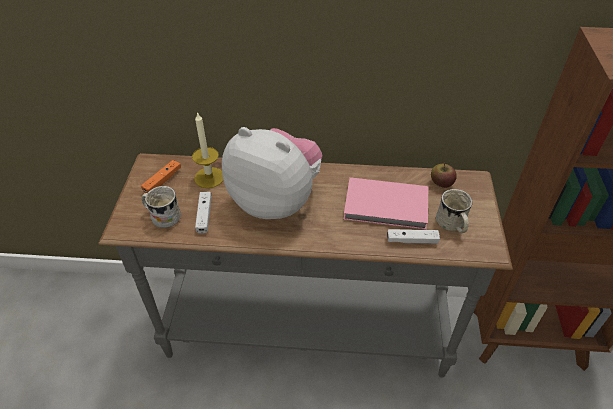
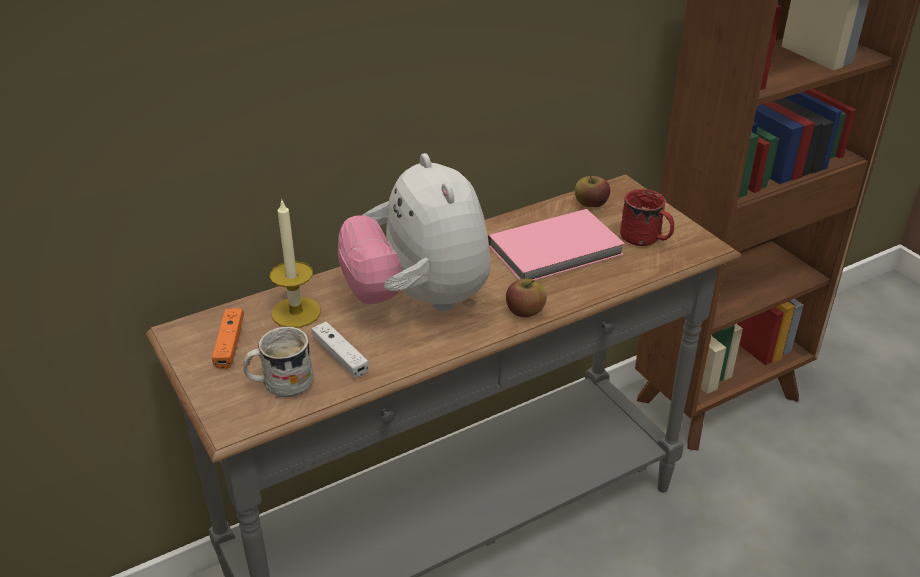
camera: 35 degrees left, 10 degrees down
plush toy [222,127,323,219] -> plush toy turned 105 degrees counterclockwise [338,153,491,311]
white game controller [387,229,440,244] -> none
white mug [436,189,473,233] -> red mug [620,189,674,246]
none -> apple [506,279,547,317]

